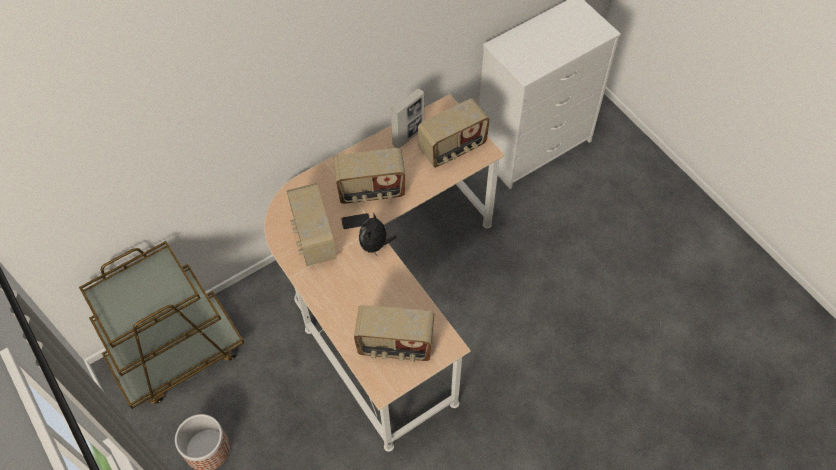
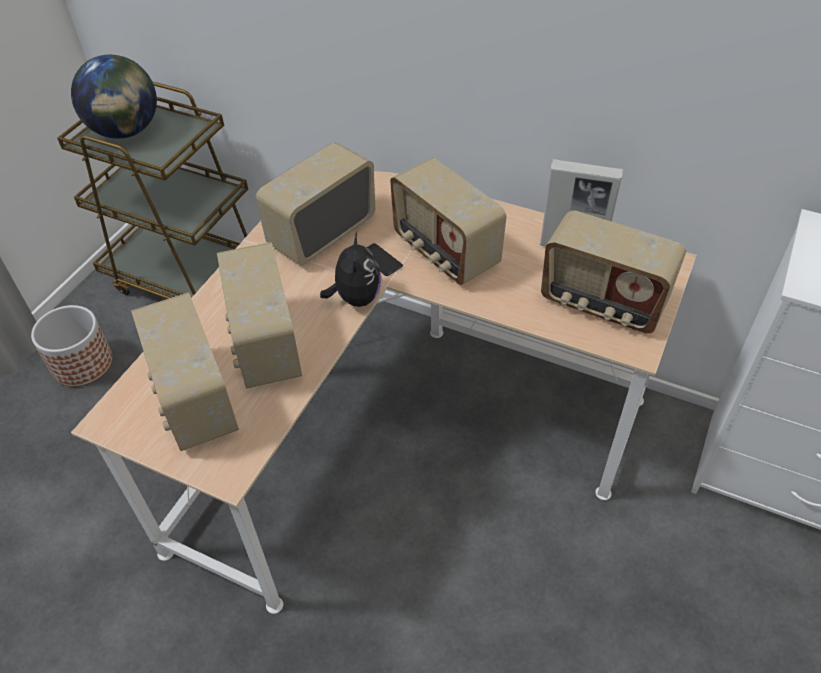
camera: 60 degrees right, 10 degrees down
plush toy [359,213,396,257] -> plush toy turned 105 degrees clockwise [320,233,382,307]
none -> globe [71,55,157,138]
none -> radio [217,242,302,389]

